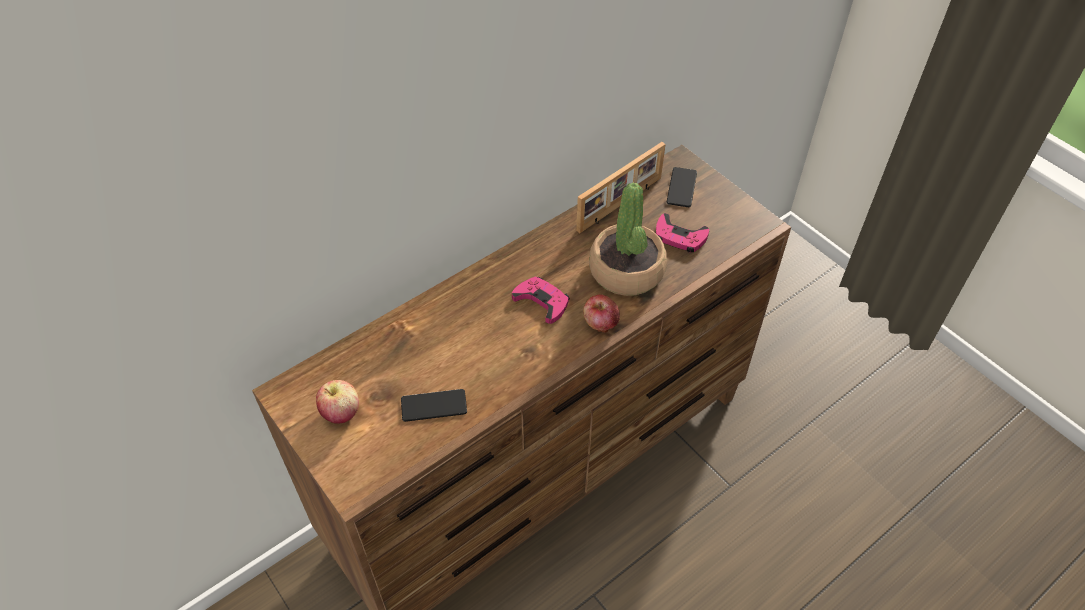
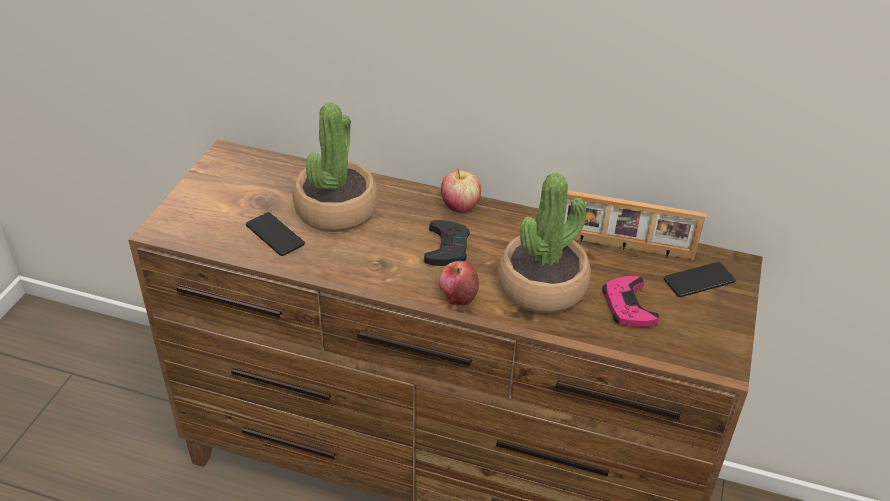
camera: 55 degrees right, 10 degrees down
apple [316,380,359,424] -> apple moved to [441,169,481,213]
pink game controller [512,277,570,324] -> black game controller [424,220,470,266]
none -> potted plant [293,103,378,232]

